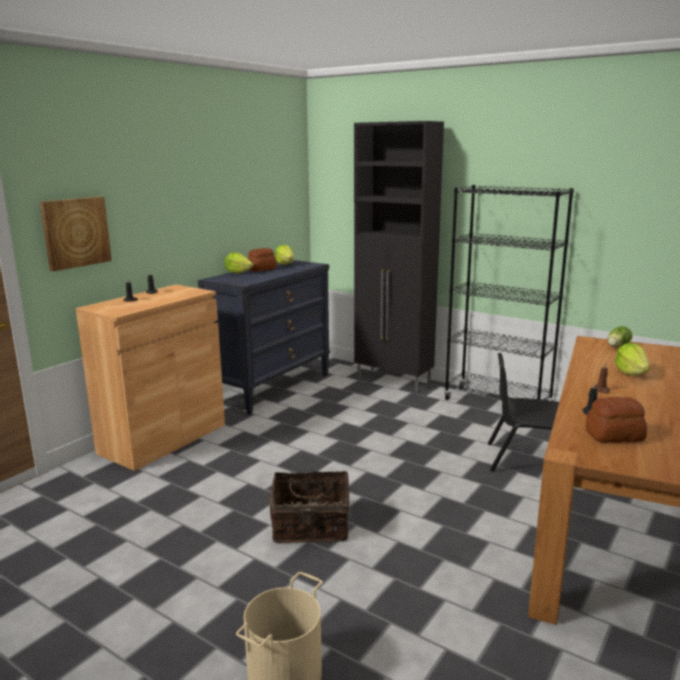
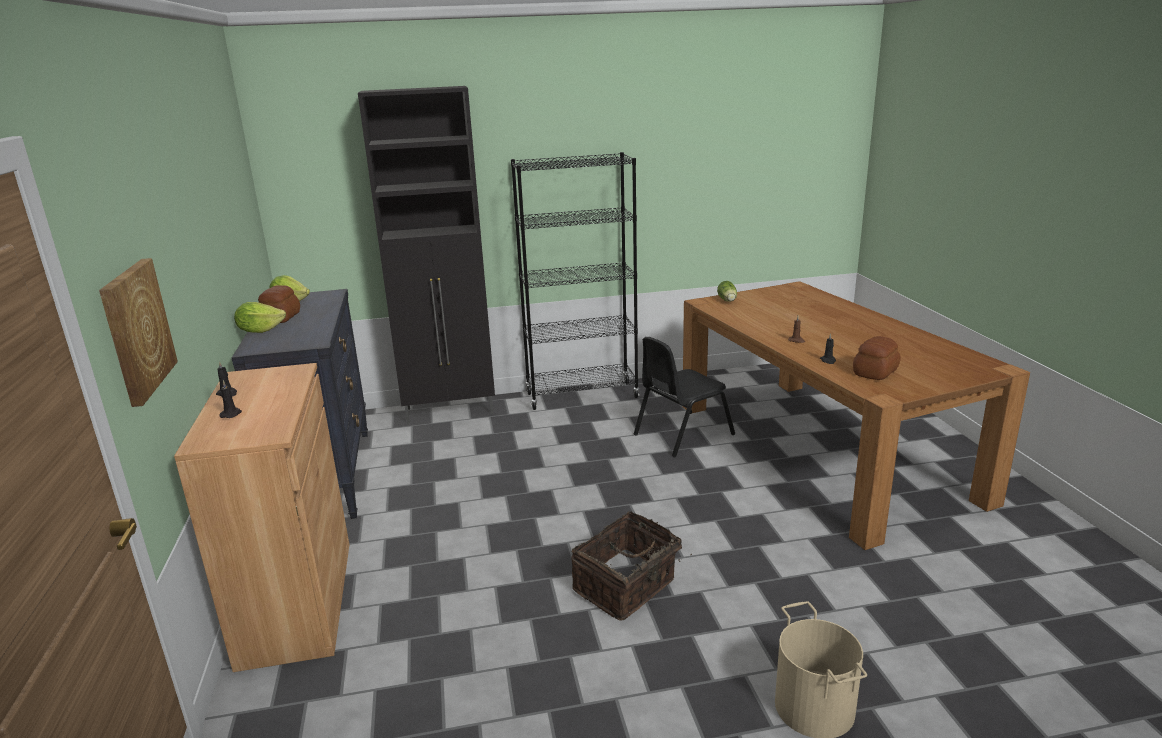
camera: 45 degrees left, 5 degrees up
lettuce [615,343,649,375] -> none

